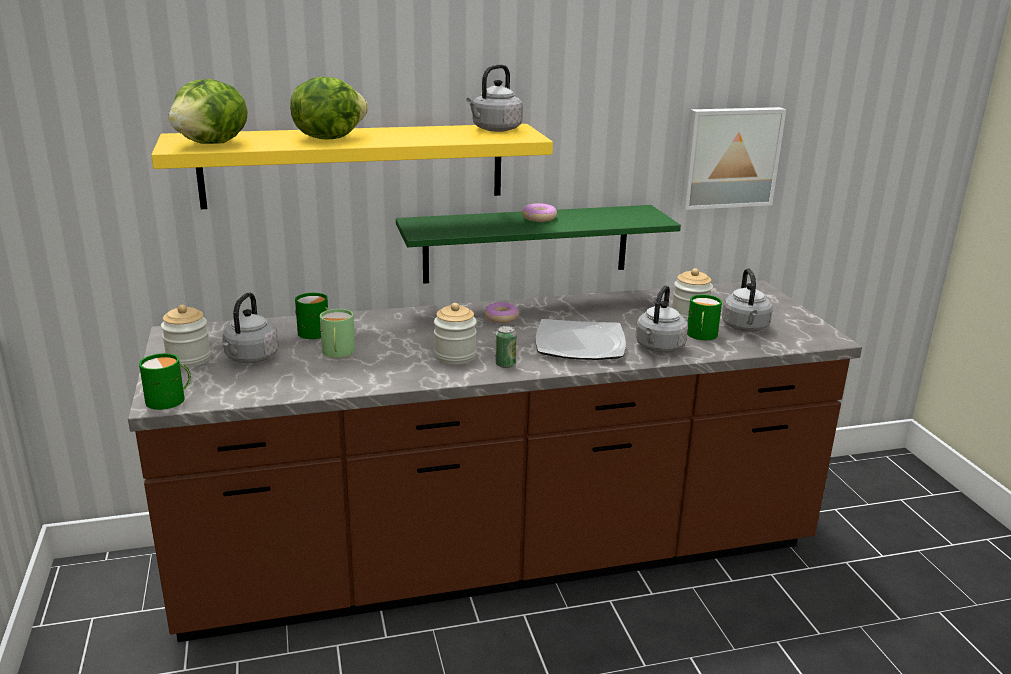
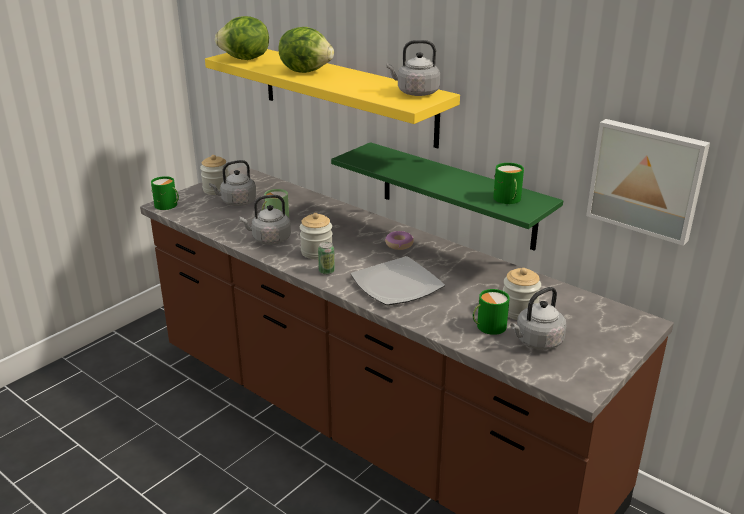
camera: 55 degrees right, 5 degrees up
green mug [295,293,329,339] -> green mug moved to [493,163,524,204]
donut [522,203,557,222] -> none
grey kettle [635,285,688,353] -> grey kettle moved to [239,195,291,245]

